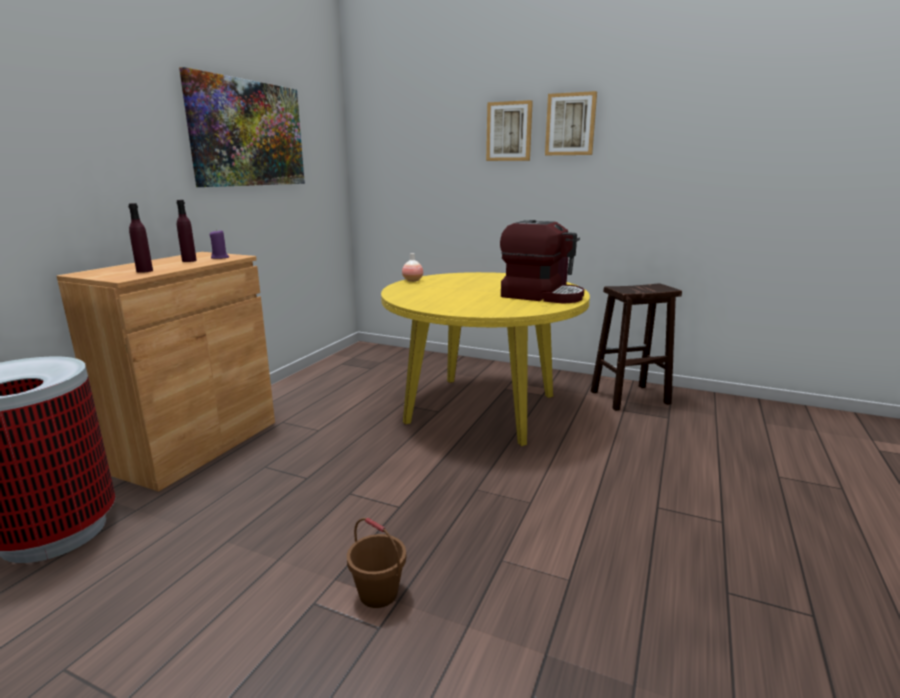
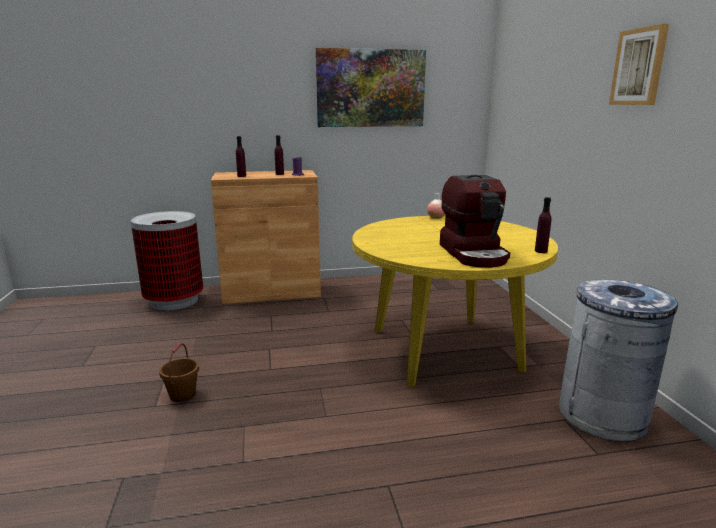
camera: 55 degrees right, 0 degrees up
picture [486,100,533,161] -> none
brown stool [591,283,682,411] -> grey trash can [559,279,678,442]

